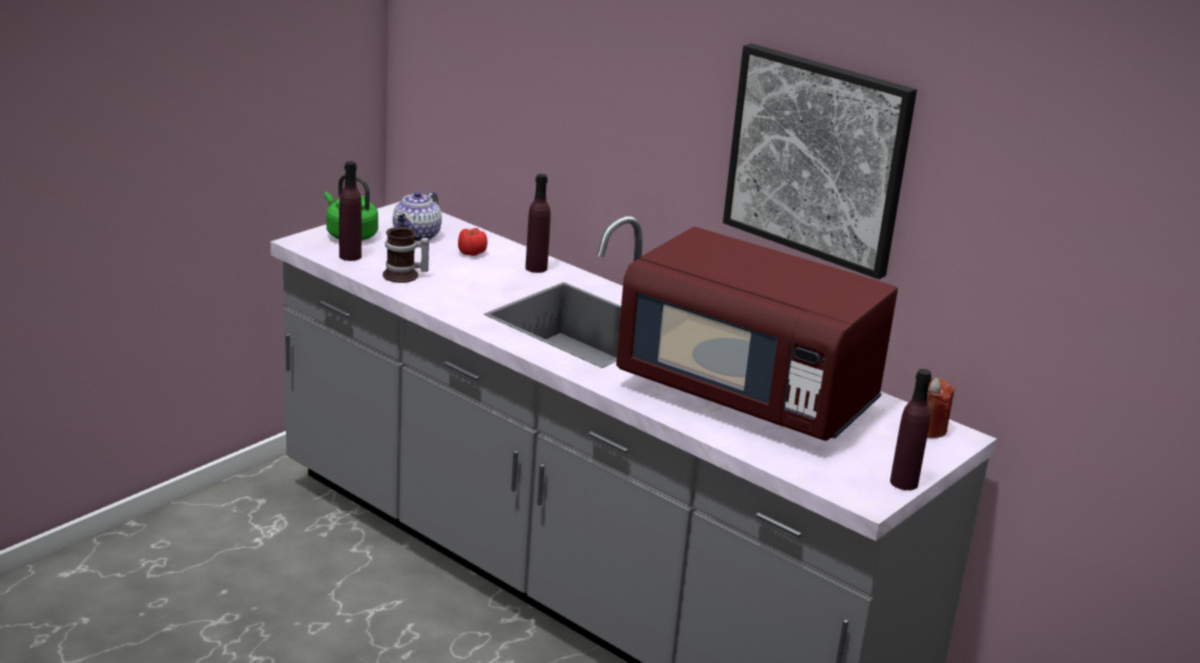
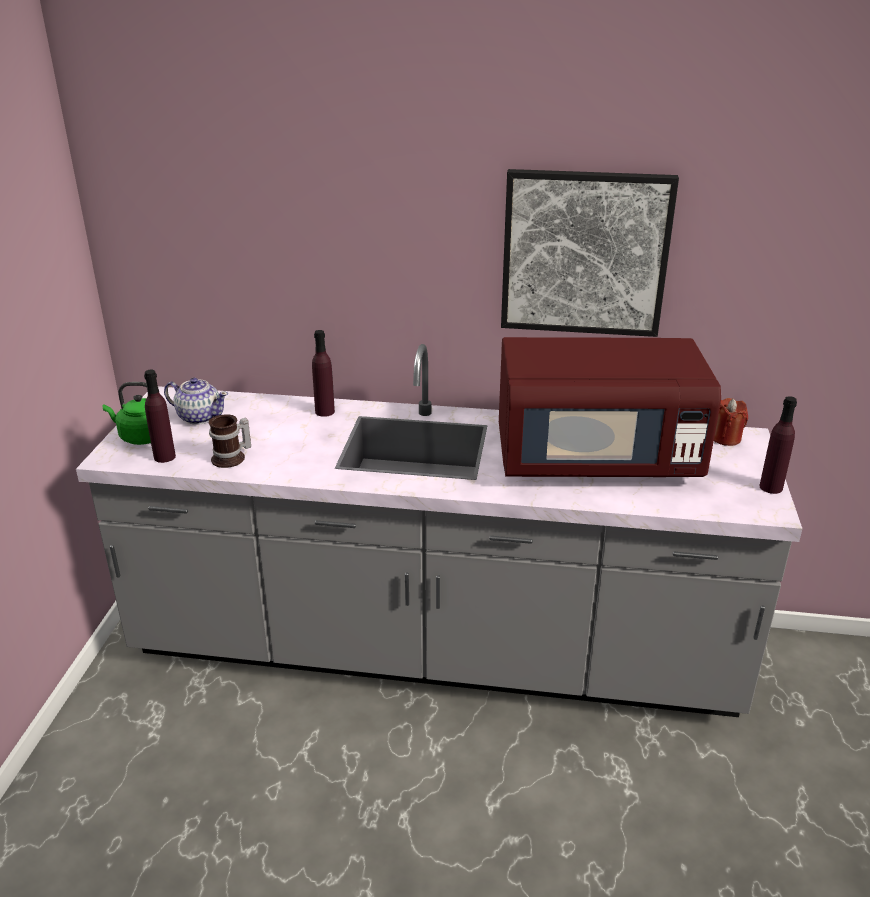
camera: 30 degrees left, 5 degrees up
teapot [393,191,442,242] -> teapot turned 60 degrees counterclockwise [164,378,228,425]
tomato [458,228,487,256] -> none

